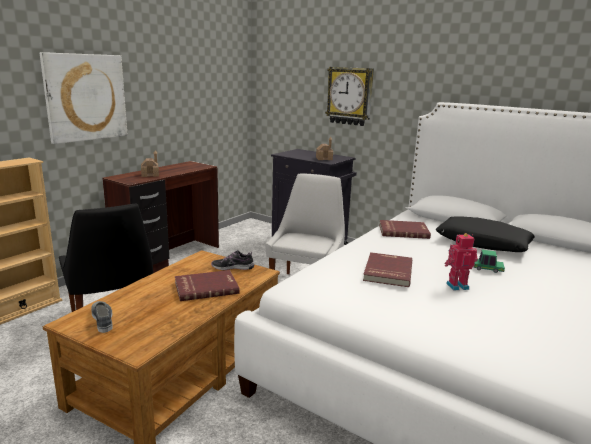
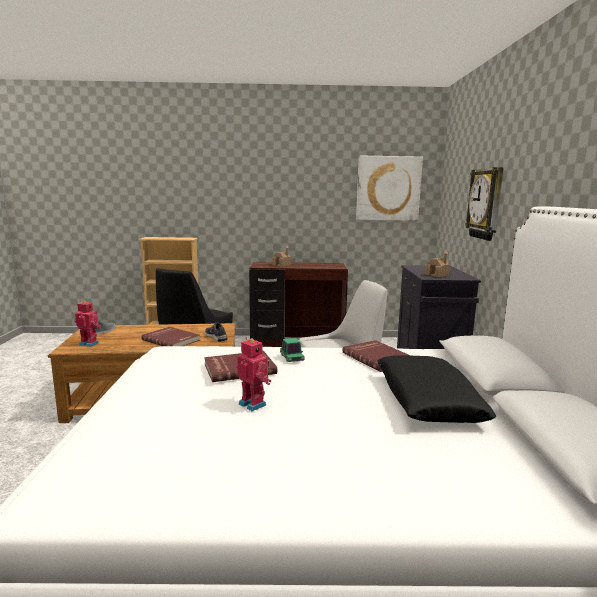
camera: 55 degrees right, 5 degrees down
picture [40,52,128,144] -> picture moved to [356,156,423,221]
toy car [474,250,505,273] -> toy car moved to [280,338,304,362]
none -> toy robot [74,301,101,347]

